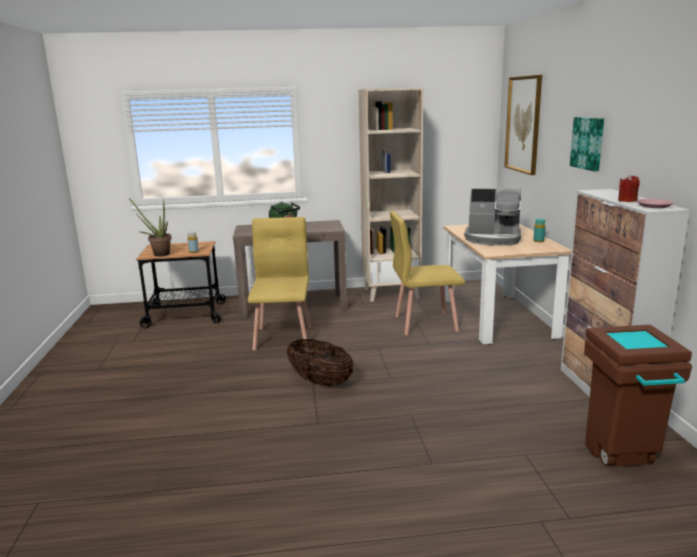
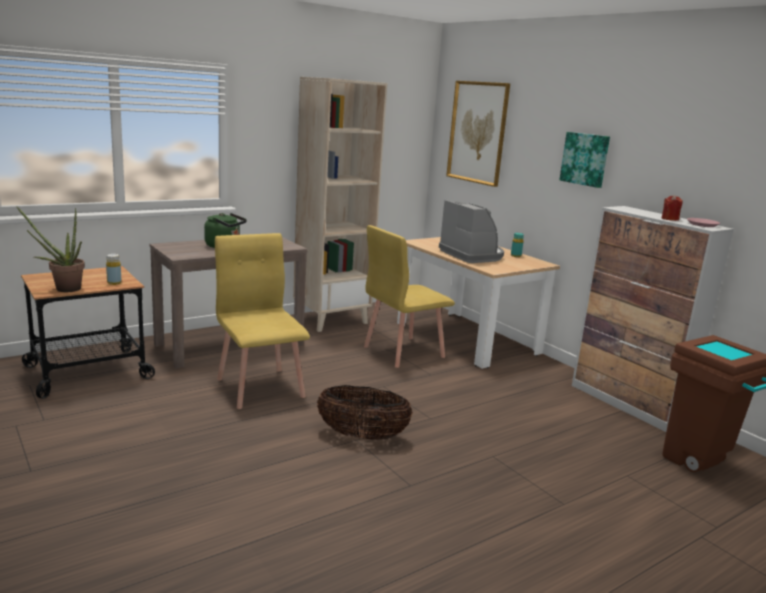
camera: 30 degrees left, 0 degrees up
coffee machine [464,188,521,246] -> coffee machine turned 105 degrees counterclockwise [439,200,504,263]

